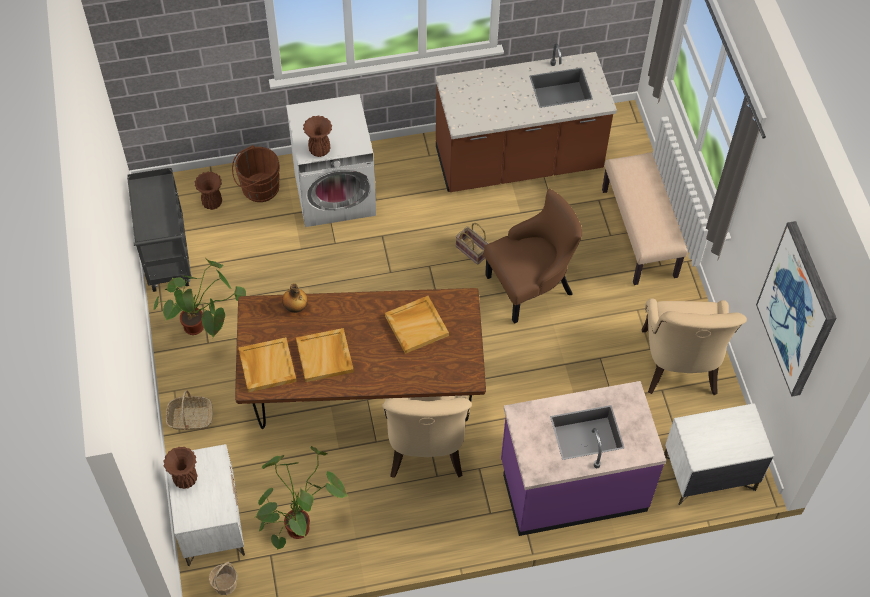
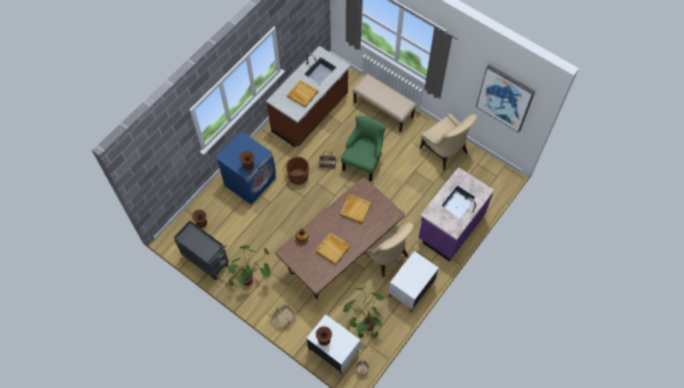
camera: 40 degrees left, 5 degrees up
brown bucket [232,145,280,202] -> brown bucket moved to [283,157,309,185]
beige tray [239,337,297,393] -> beige tray moved to [287,80,318,108]
white washing machine [286,94,376,227] -> blue washing machine [215,131,276,205]
brown chair [483,189,582,324] -> green chair [341,116,386,182]
white nightstand [664,403,774,506] -> white nightstand moved to [388,251,439,313]

